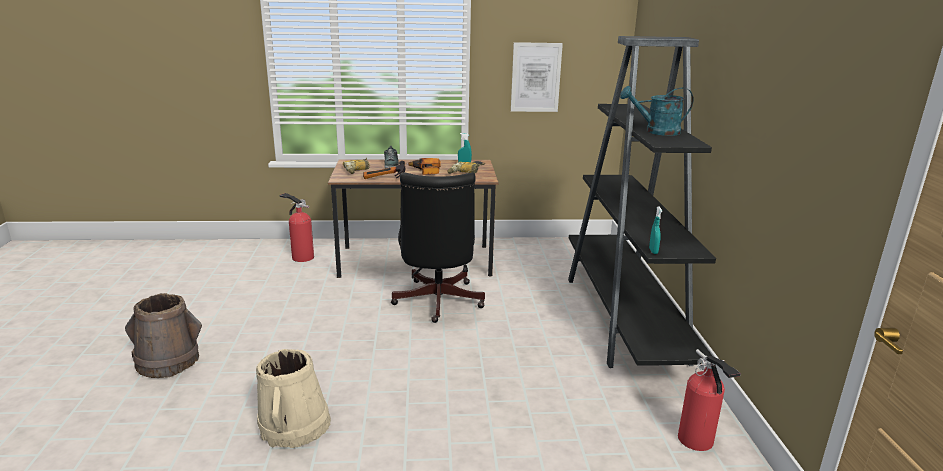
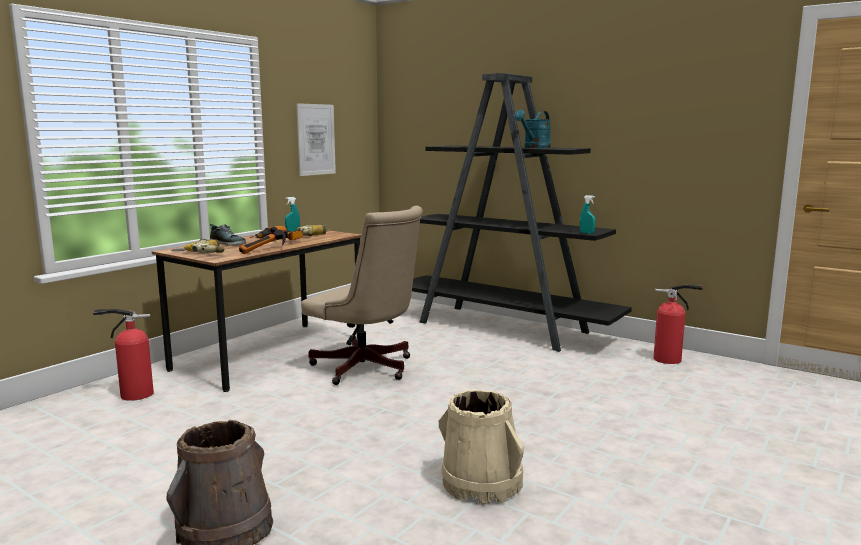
camera: 50 degrees left, 10 degrees down
black office chair [391,172,485,323] -> beige office chair [301,206,423,385]

